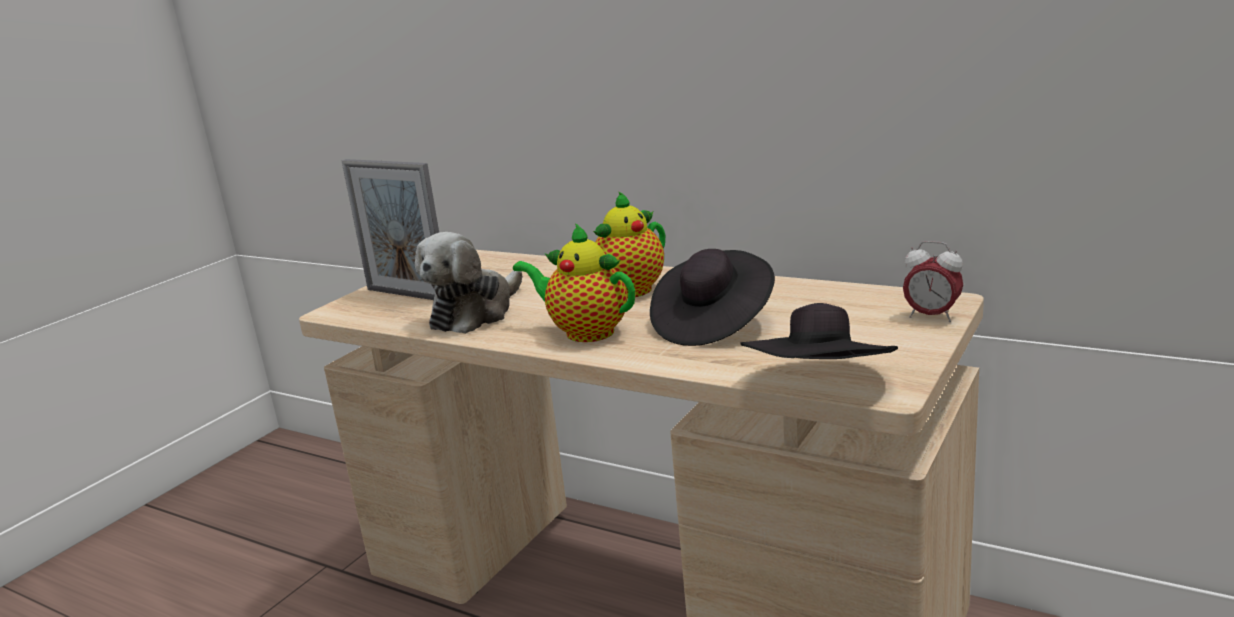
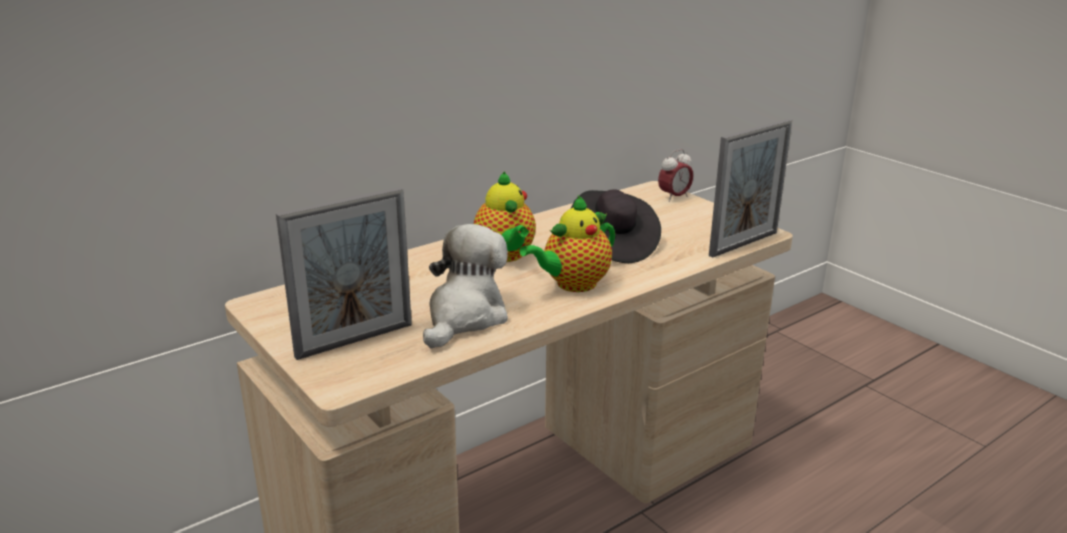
camera: 70 degrees left, 5 degrees up
plush toy [415,232,523,334] -> plush toy turned 120 degrees counterclockwise [423,224,508,349]
black hat [740,303,898,359] -> picture frame [709,119,792,258]

